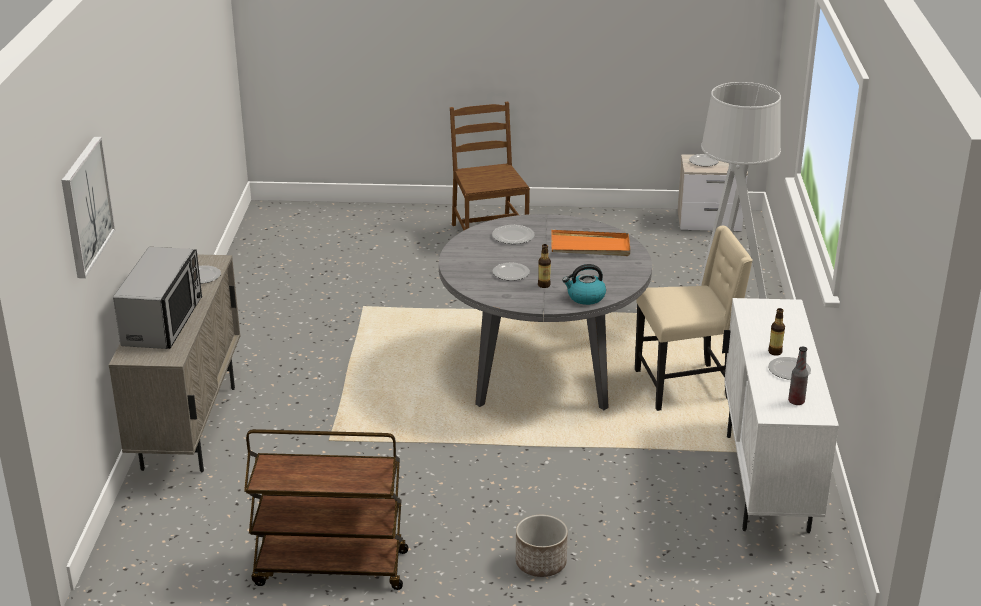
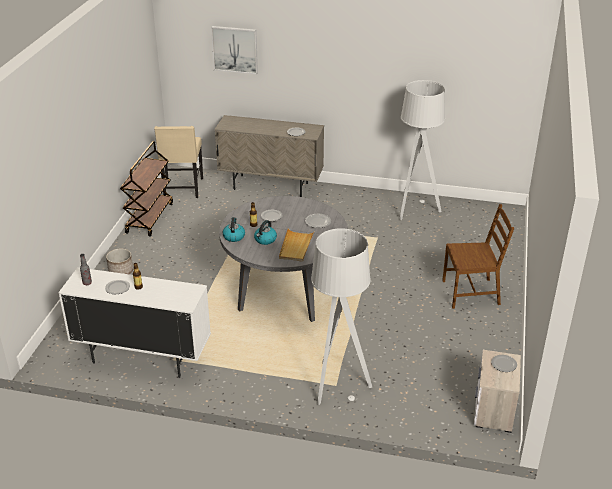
camera: 100 degrees right, 5 degrees up
microwave [113,247,202,349] -> none
orange tray [552,230,630,256] -> beige tray [279,228,314,262]
beige chair [635,226,753,411] -> beige chair moved to [154,126,203,198]
none -> kettle [254,220,277,245]
none -> grey floor lamp [399,80,445,220]

